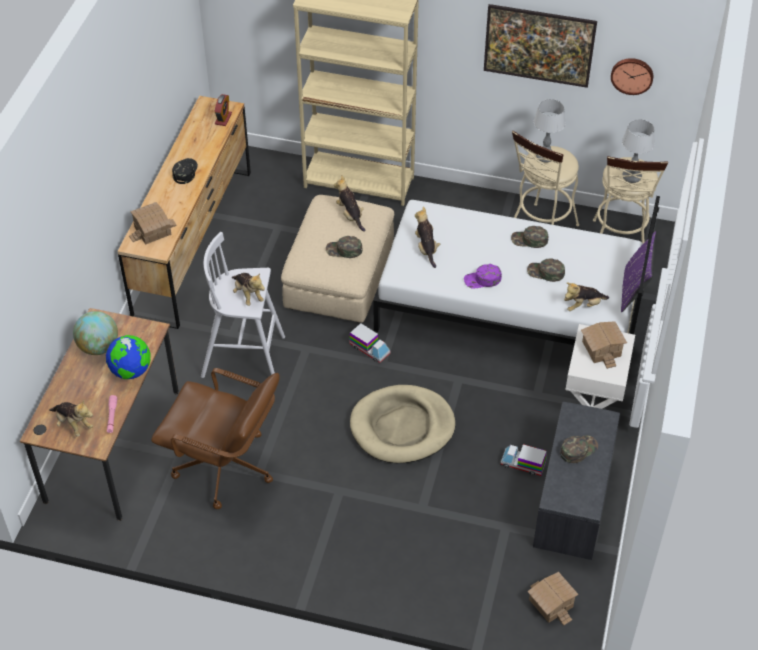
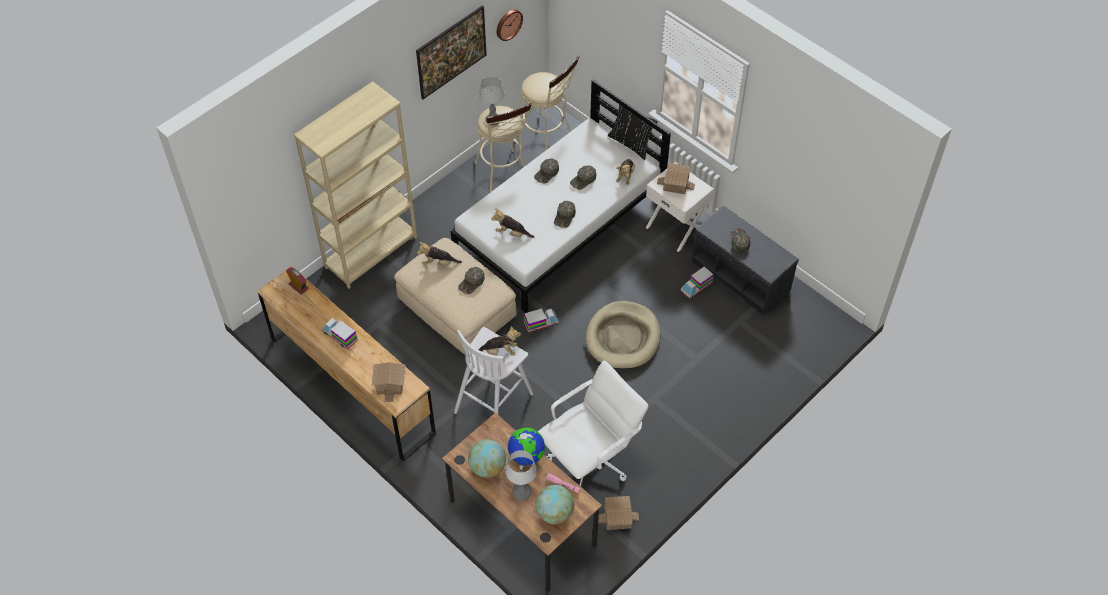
camera: 60 degrees left, 5 degrees up
plush toy [49,400,93,437] -> globe [535,485,574,524]
brown office chair [151,368,280,509] -> white office chair [538,360,648,486]
black cap [172,158,198,184] -> toy truck [322,318,358,350]
purple cap [464,264,502,289] -> green cap [554,201,576,228]
toy house [527,572,579,626] -> toy house moved to [598,496,639,530]
purple pillow [621,231,657,312] -> black pillow [608,104,658,160]
table lamp [622,119,655,183] -> table lamp moved to [505,450,537,500]

